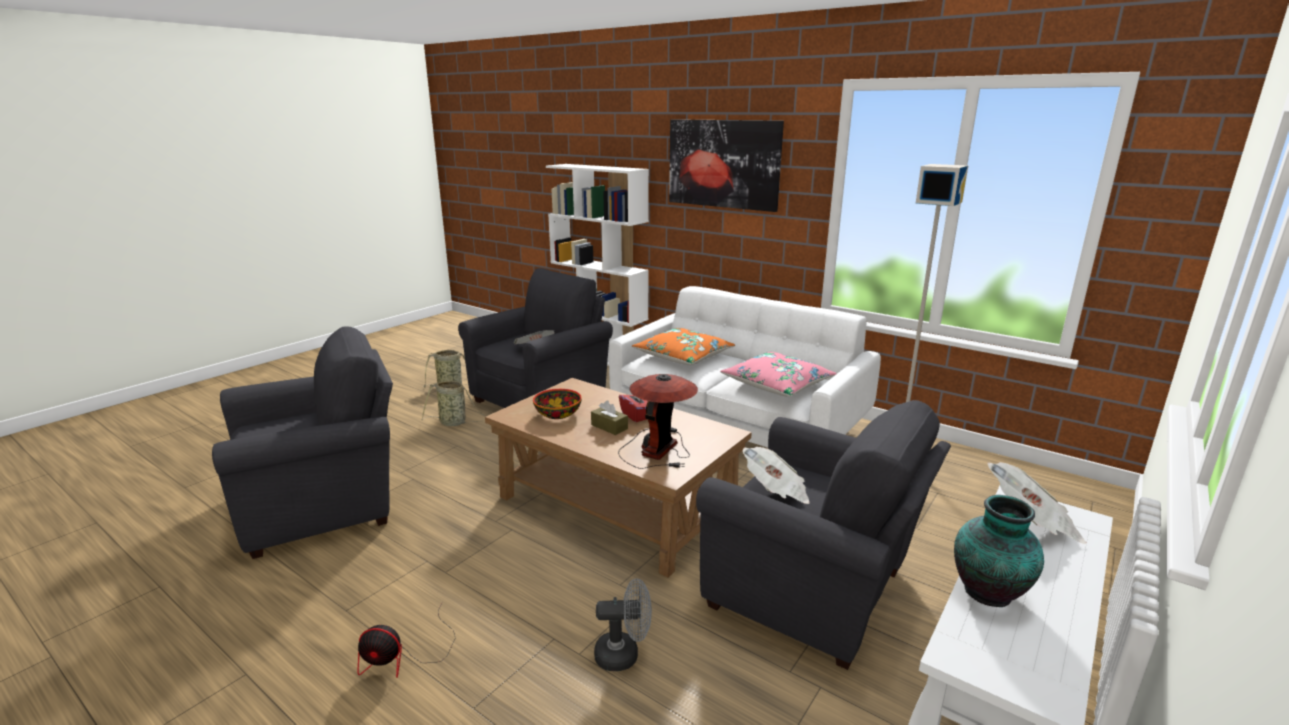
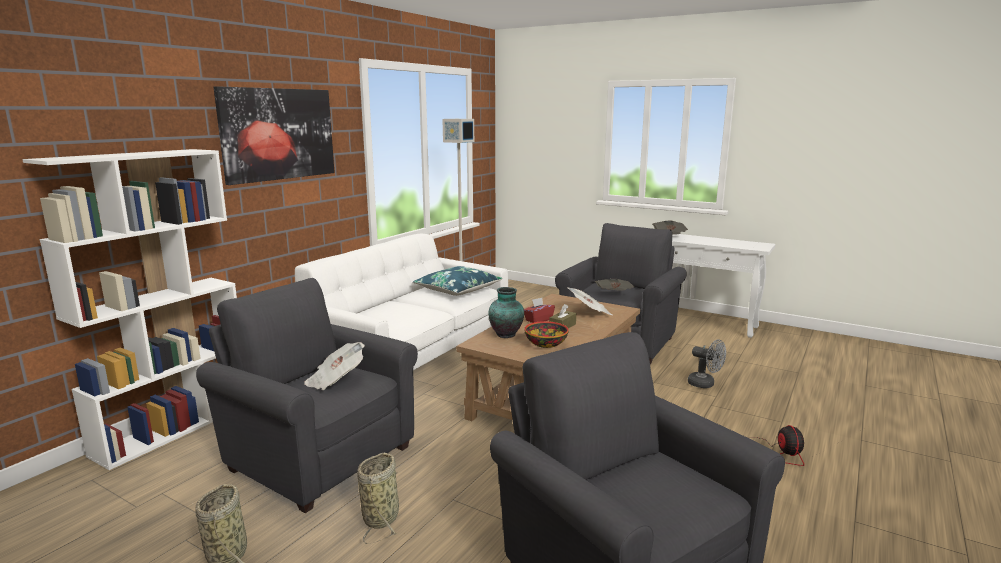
camera: 95 degrees left, 5 degrees down
grey fan [594,579,652,671] -> grey fan turned 135 degrees clockwise [688,340,726,388]
table lamp [618,374,698,469] -> newspaper [567,287,612,315]
orange pillow [632,328,735,365] -> none
pink pillow [720,352,837,396] -> blue pillow [413,266,502,296]
vase [954,495,1044,607] -> vase moved to [488,287,524,338]

